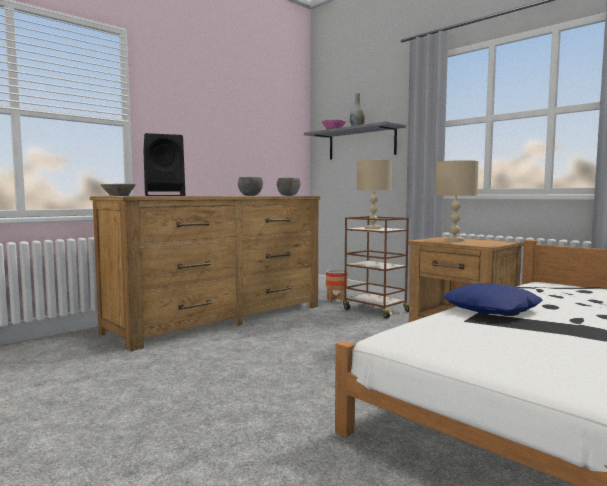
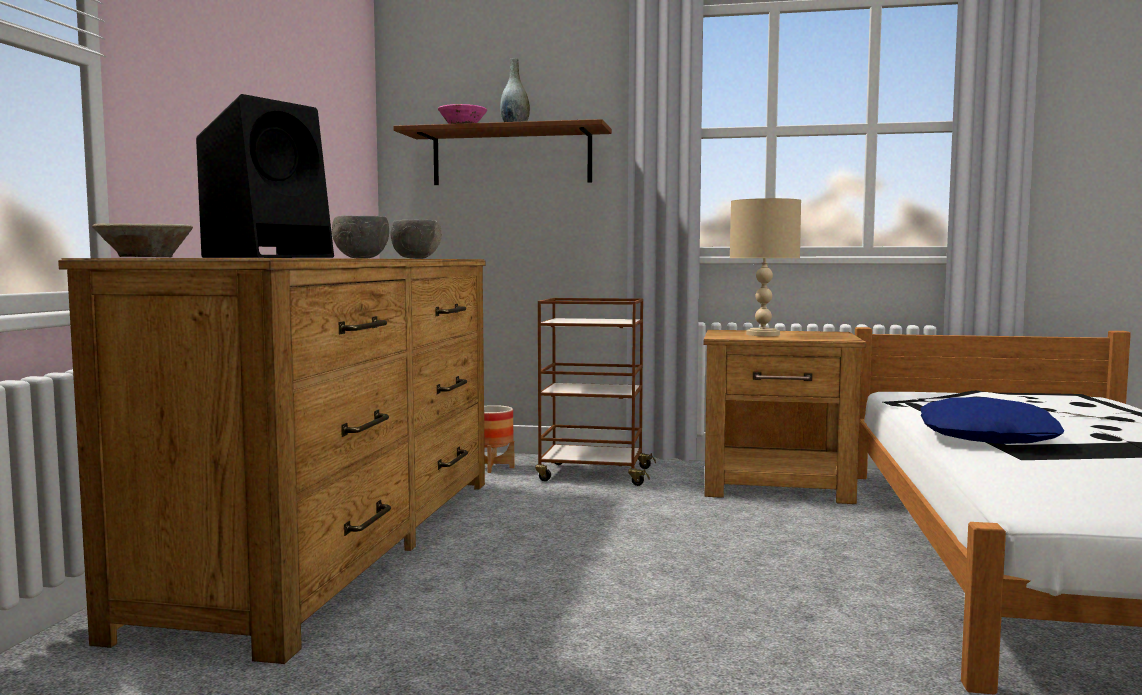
camera: 35 degrees left, 0 degrees up
grey shelf [304,121,406,160] -> brown shelf [393,119,612,185]
beige table lamp [357,160,392,229] -> none

